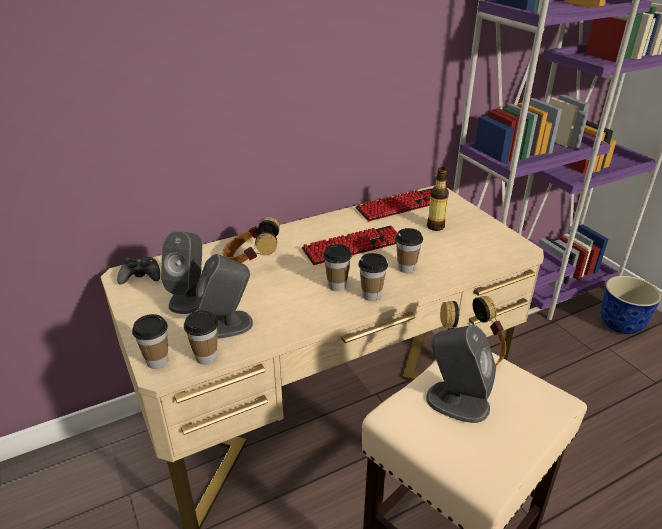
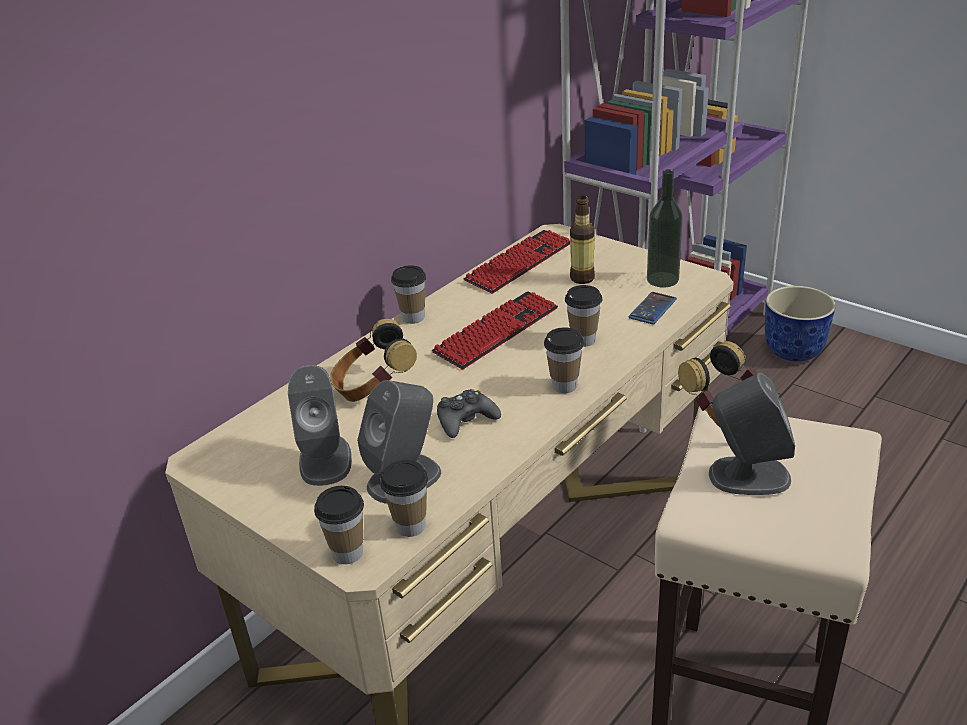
camera: 20 degrees left, 0 degrees up
black game controller [117,257,160,284] -> black game controller moved to [437,389,501,438]
cup [323,244,352,291] -> cup moved to [391,265,426,324]
none -> phone [629,292,677,324]
none -> bottle [647,169,683,287]

